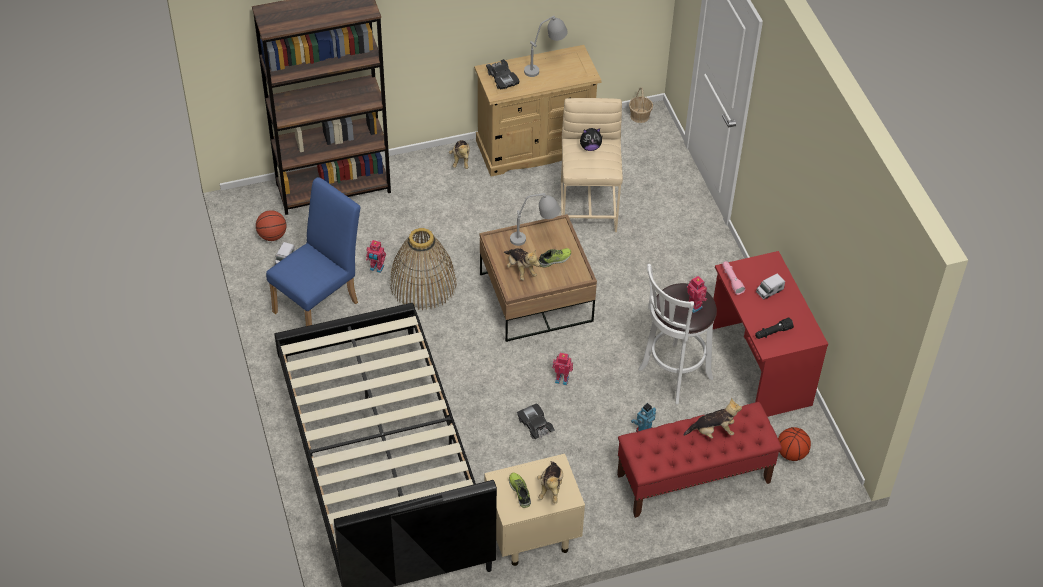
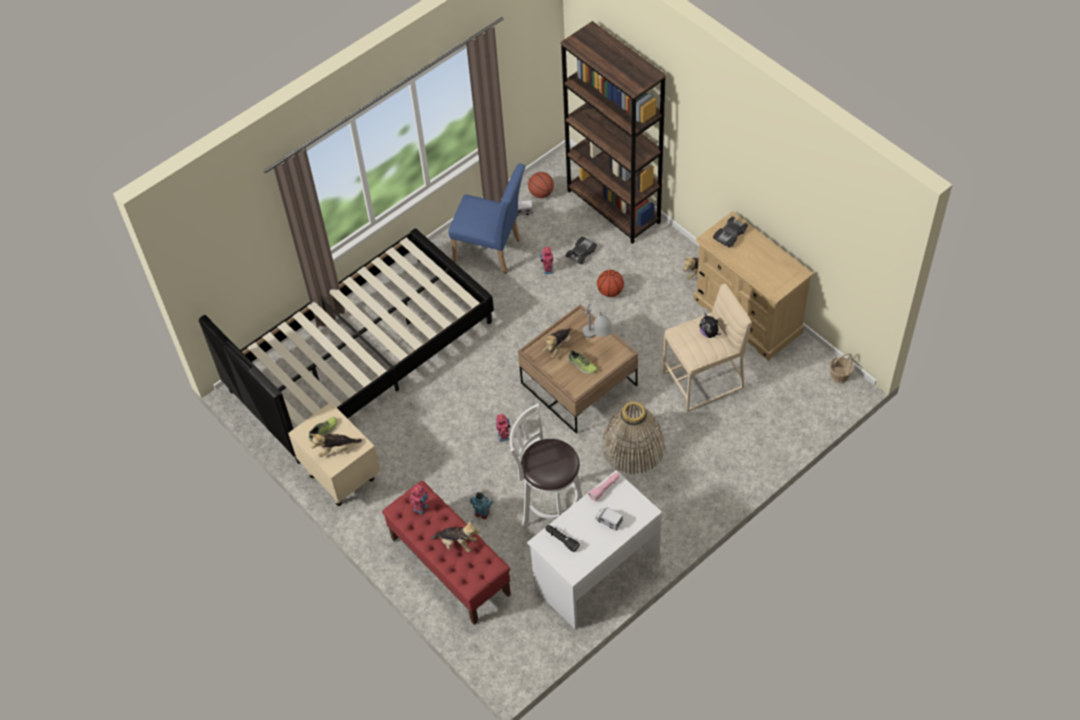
camera: 70 degrees right, 5 degrees up
basket [391,228,457,310] -> basket moved to [602,402,665,474]
black toy car [517,403,555,439] -> black toy car moved to [565,236,597,264]
grey table lamp [524,16,568,77] -> none
plush toy [683,398,742,438] -> plush toy turned 45 degrees counterclockwise [430,520,480,552]
toy robot [687,276,707,313] -> toy robot moved to [410,485,429,514]
red desk [713,251,828,417] -> white desk [527,470,662,629]
basketball [778,427,811,461] -> basketball moved to [597,270,624,297]

